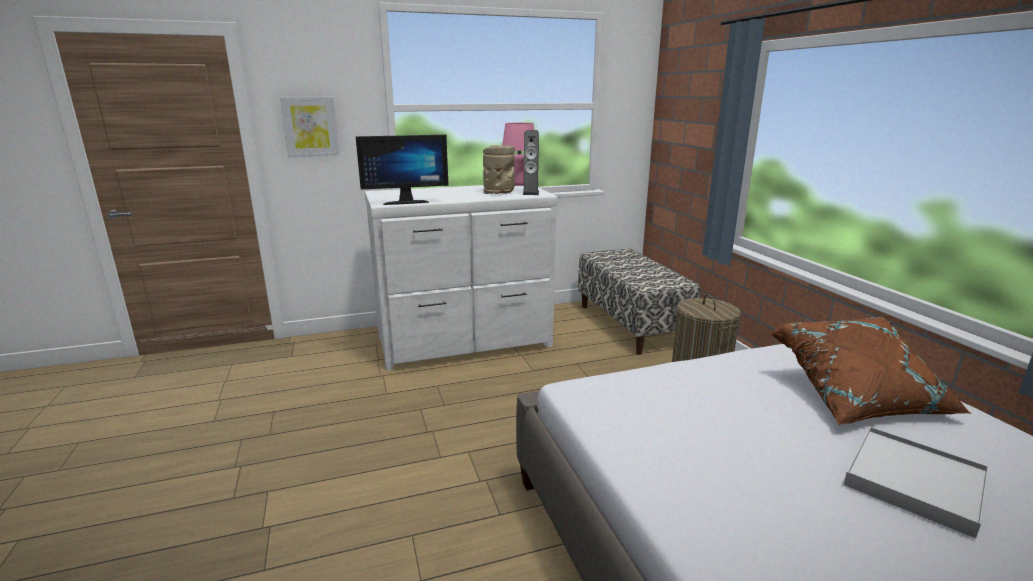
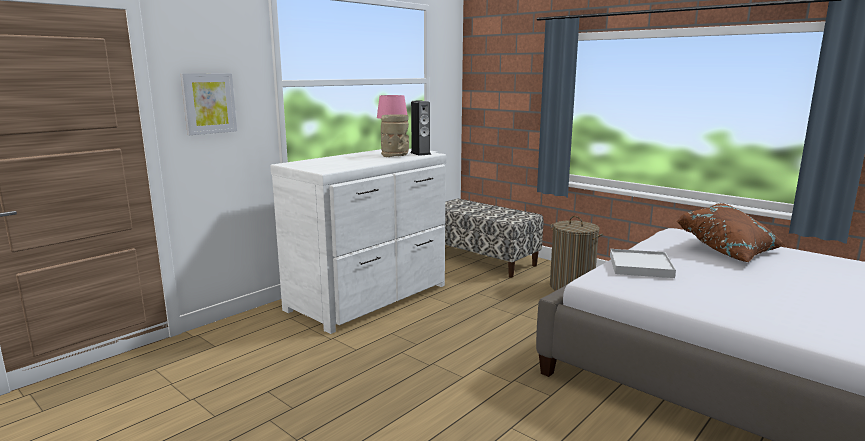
camera: 30 degrees left, 5 degrees down
monitor [356,135,449,205] -> none
white tray [843,427,989,538] -> white tray moved to [610,249,676,278]

